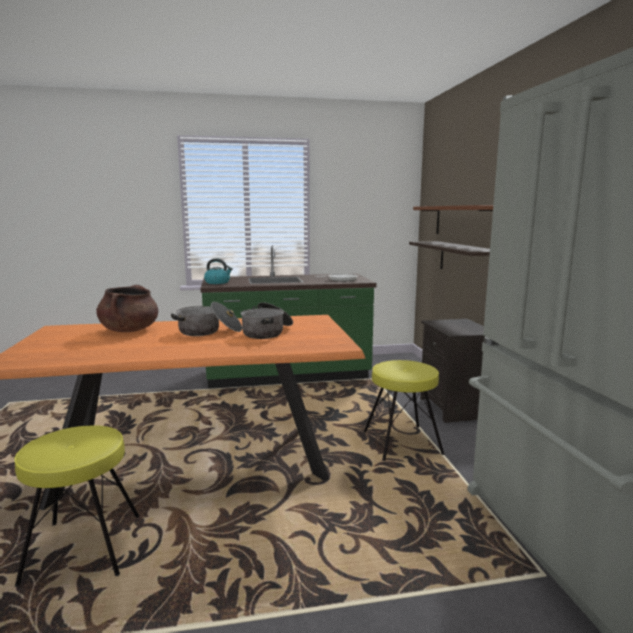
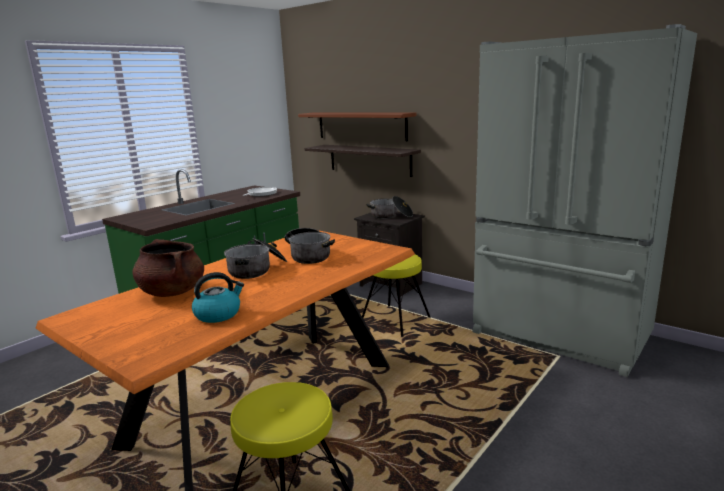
camera: 40 degrees left, 5 degrees up
kettle [204,258,233,284] -> kettle moved to [192,272,244,323]
none -> cooking pot [367,196,413,219]

